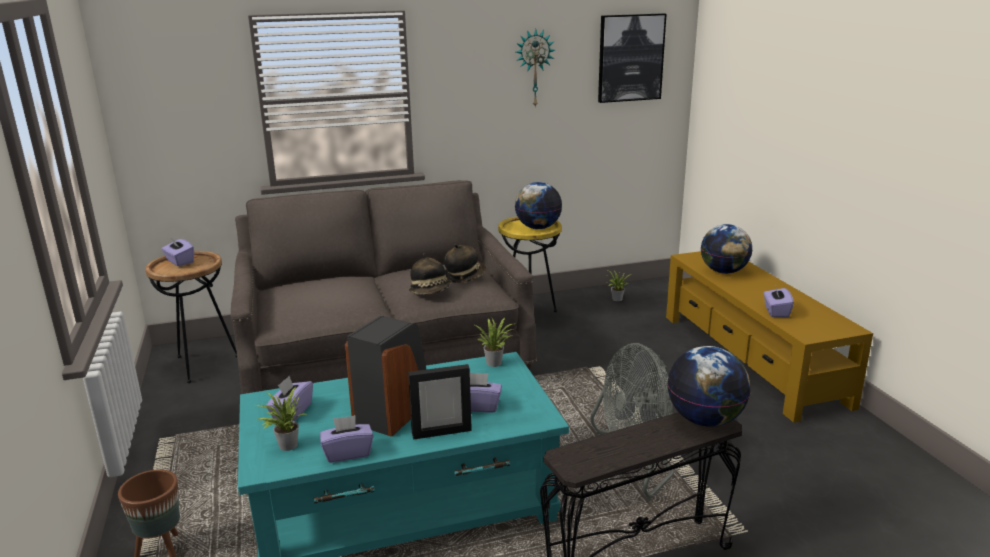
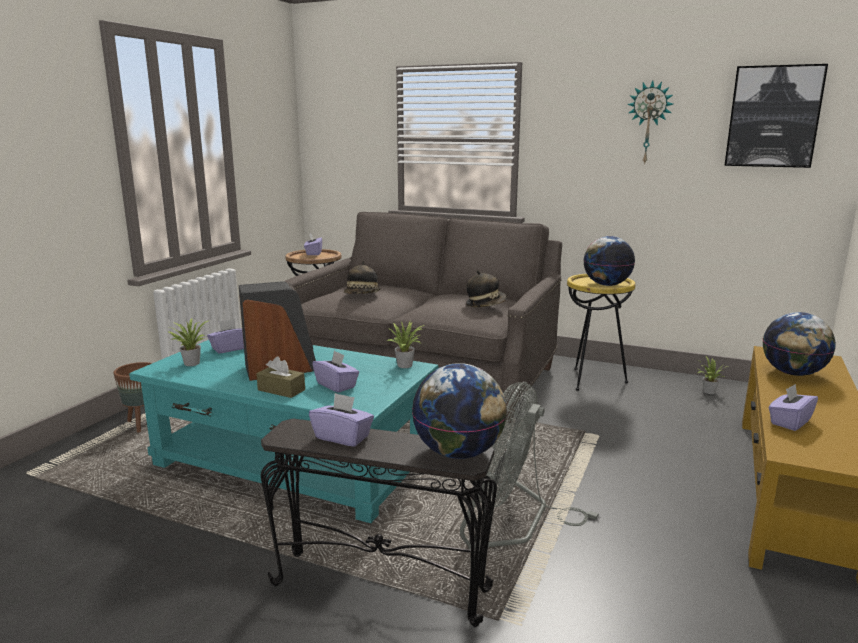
camera: 40 degrees right, 5 degrees down
purple tissue box [320,415,373,463] -> purple tissue box moved to [309,393,374,447]
picture frame [408,364,472,440] -> brown tissue box [256,356,305,398]
hat [409,253,451,295] -> hat moved to [344,261,381,294]

